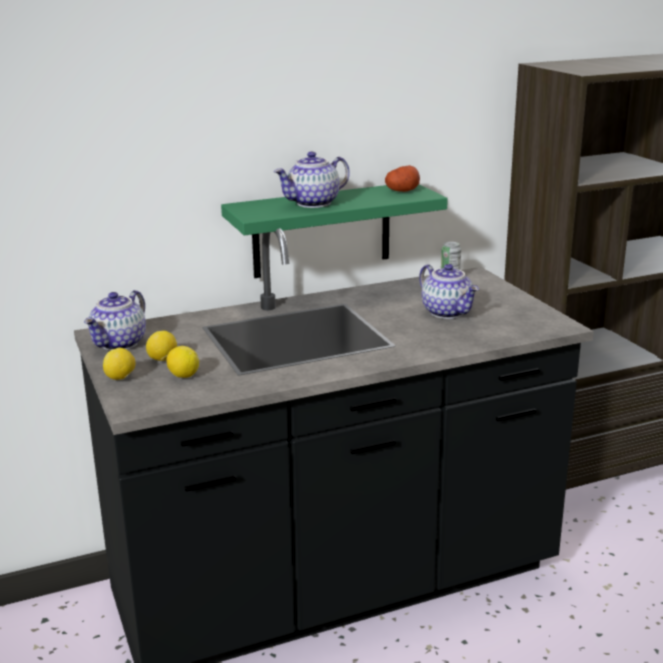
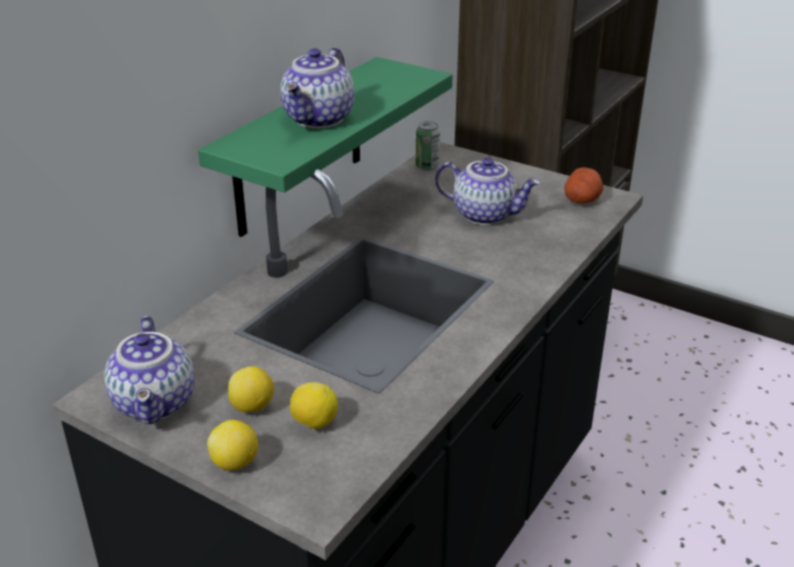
camera: 35 degrees left, 10 degrees up
potato [385,165,420,192] -> potato moved to [564,167,603,204]

